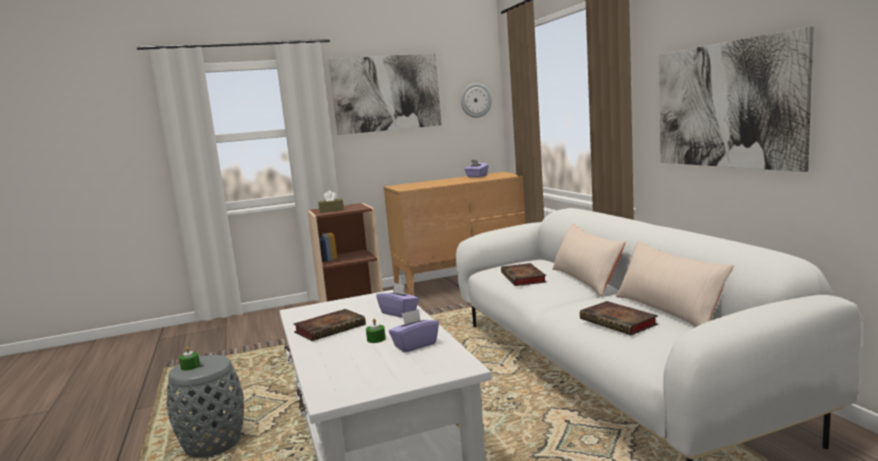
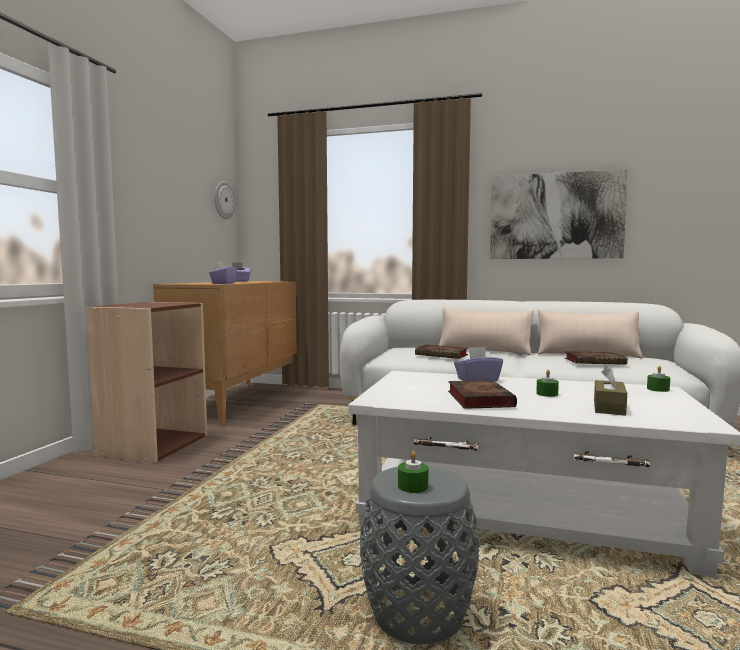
camera: 55 degrees left, 5 degrees down
brown tissue box [318,190,344,213] -> brown tissue box moved to [594,365,627,416]
picture [329,53,442,135] -> none
purple tissue box [389,309,439,353] -> purple tissue box moved to [209,261,237,284]
none -> green candle [647,366,670,392]

